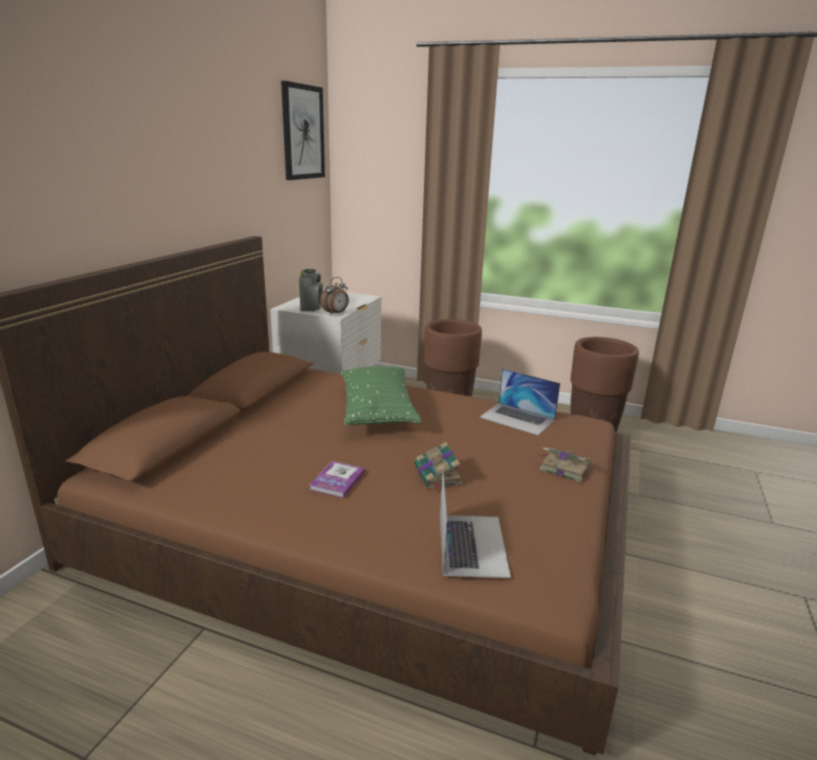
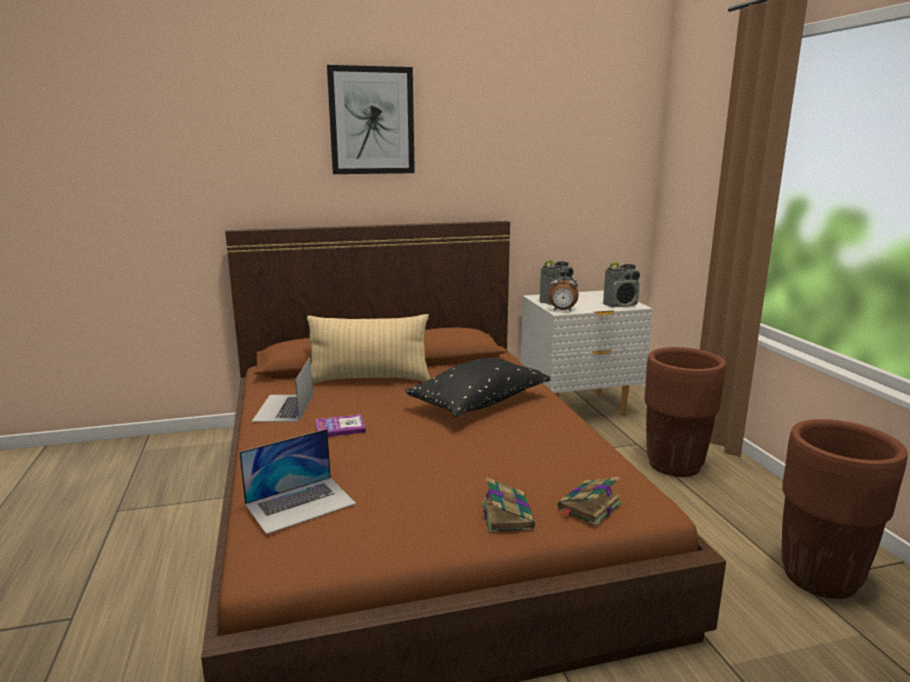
camera: 55 degrees right, 5 degrees down
picture [281,81,325,180] -> picture moved to [327,65,415,174]
green pillow [341,366,422,425] -> black pillow [405,358,551,417]
book [414,442,462,490] -> book moved to [558,477,622,526]
laptop [480,368,560,435] -> laptop moved to [252,357,313,422]
none -> beige pillow [307,314,431,384]
none -> radio [603,262,640,307]

